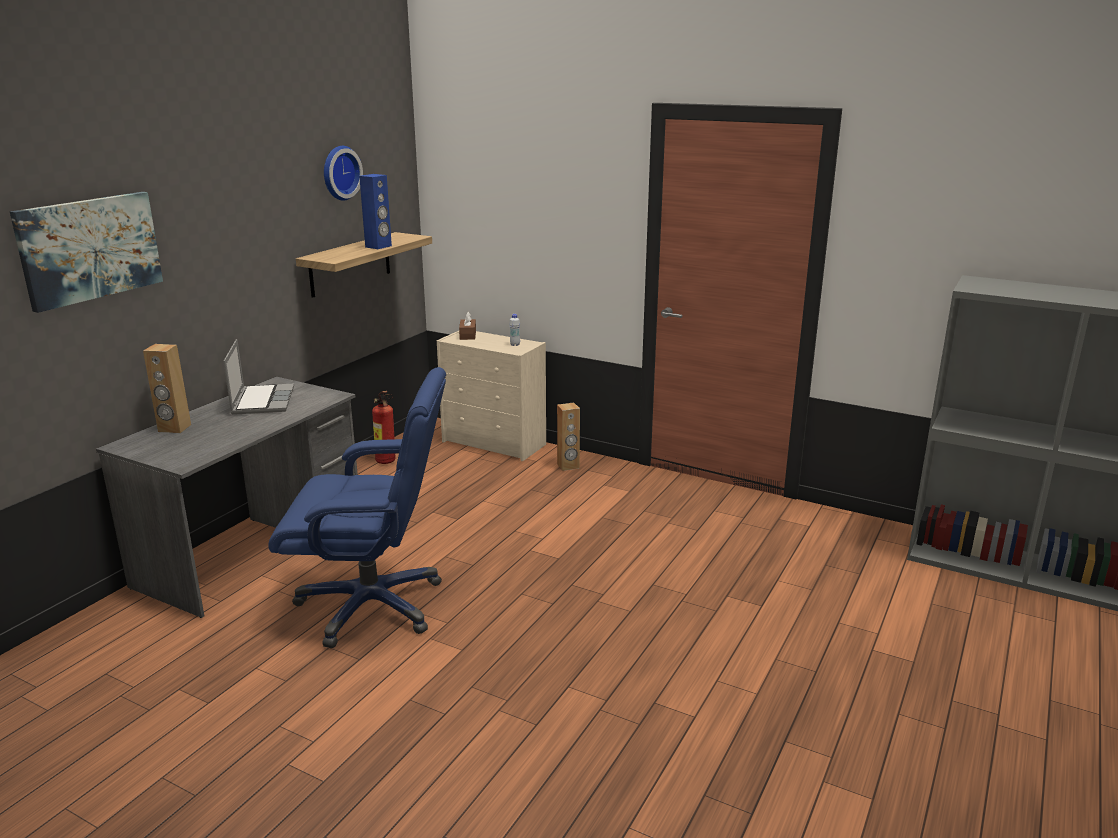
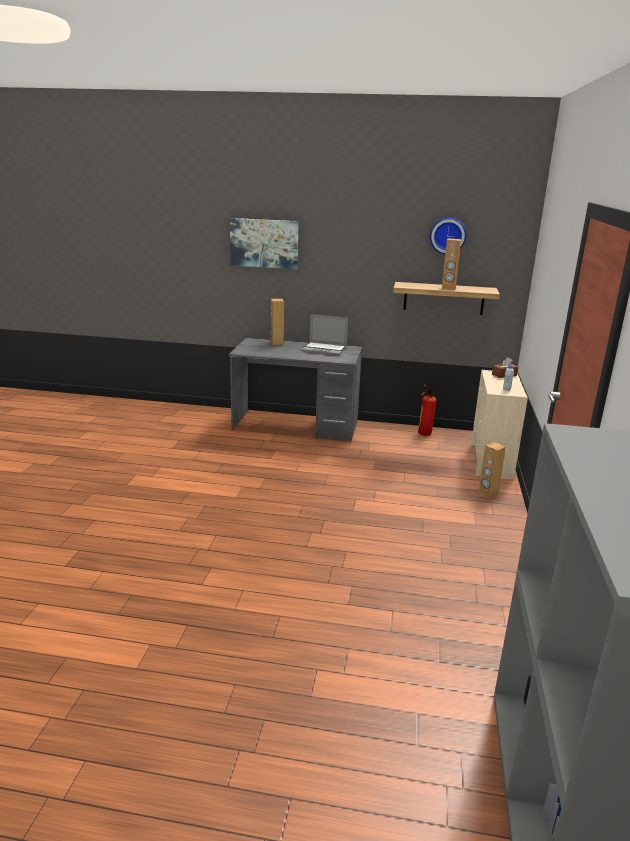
camera: 70 degrees right, 0 degrees up
laptop [223,339,294,415] -> laptop turned 45 degrees clockwise [301,314,348,356]
blue office chair [268,367,446,648] -> none
blue speaker [359,174,392,249] -> brown speaker [442,239,461,291]

